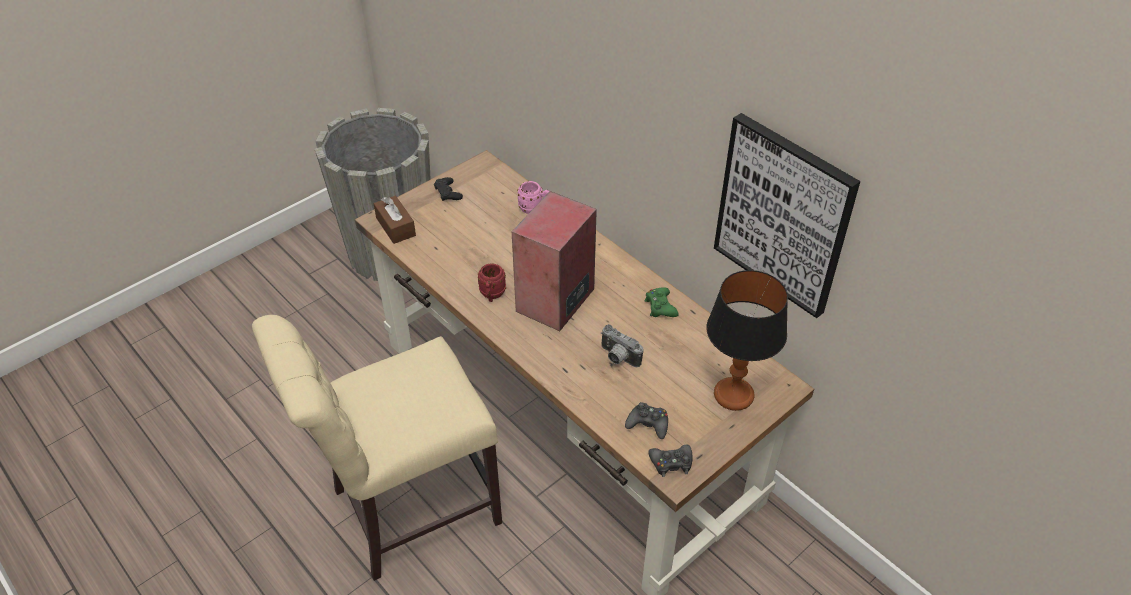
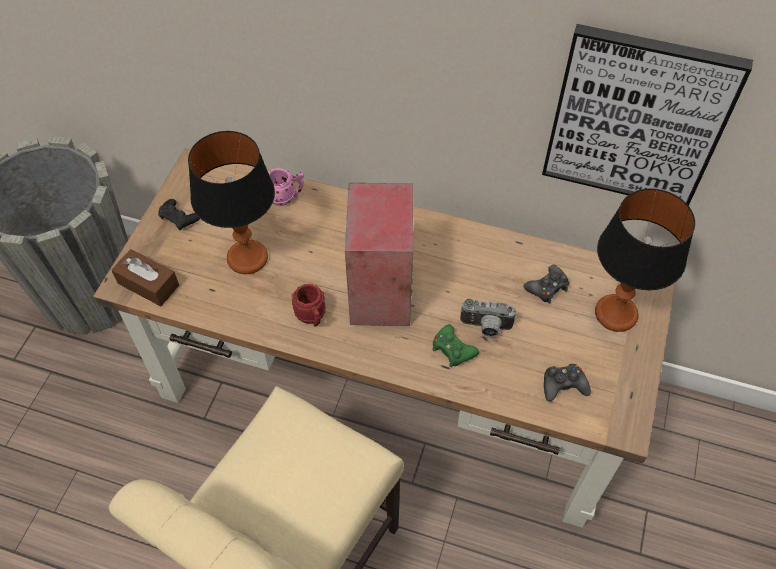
camera: 30 degrees left, 10 degrees up
green game controller [645,287,679,317] -> green game controller moved to [432,324,479,367]
black game controller [648,445,692,477] -> black game controller moved to [523,265,569,304]
none -> table lamp [188,131,275,274]

